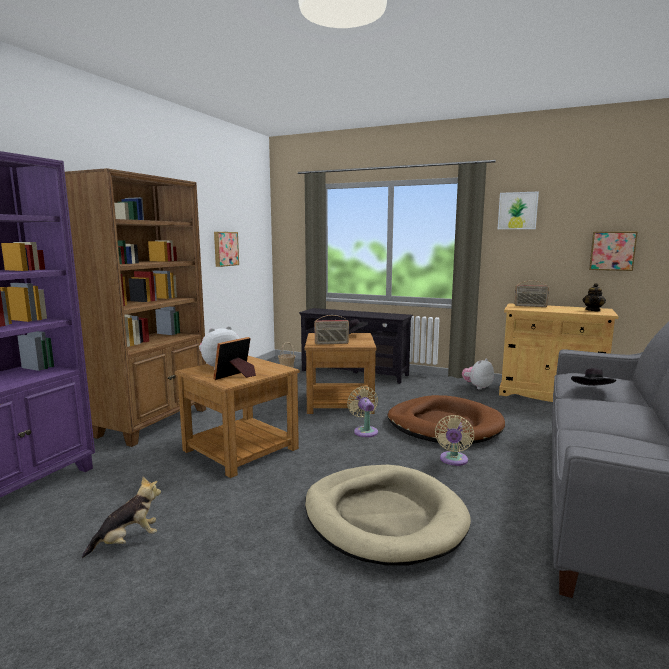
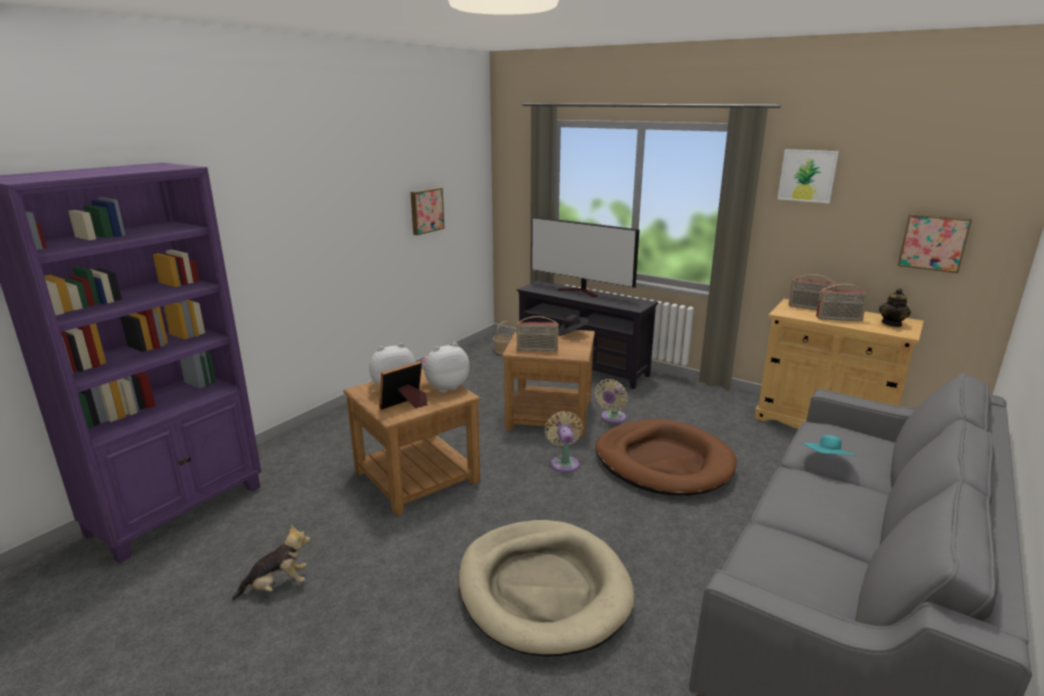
camera: 10 degrees right, 10 degrees up
brown bookcase [65,168,207,447] -> none
beige fan [435,415,474,466] -> beige fan moved to [595,379,628,423]
plush toy [462,359,494,390] -> plush toy moved to [422,343,469,393]
black hat [571,368,616,386] -> turquoise hat [803,435,857,456]
none -> television [531,216,640,297]
none -> radio [816,284,868,321]

